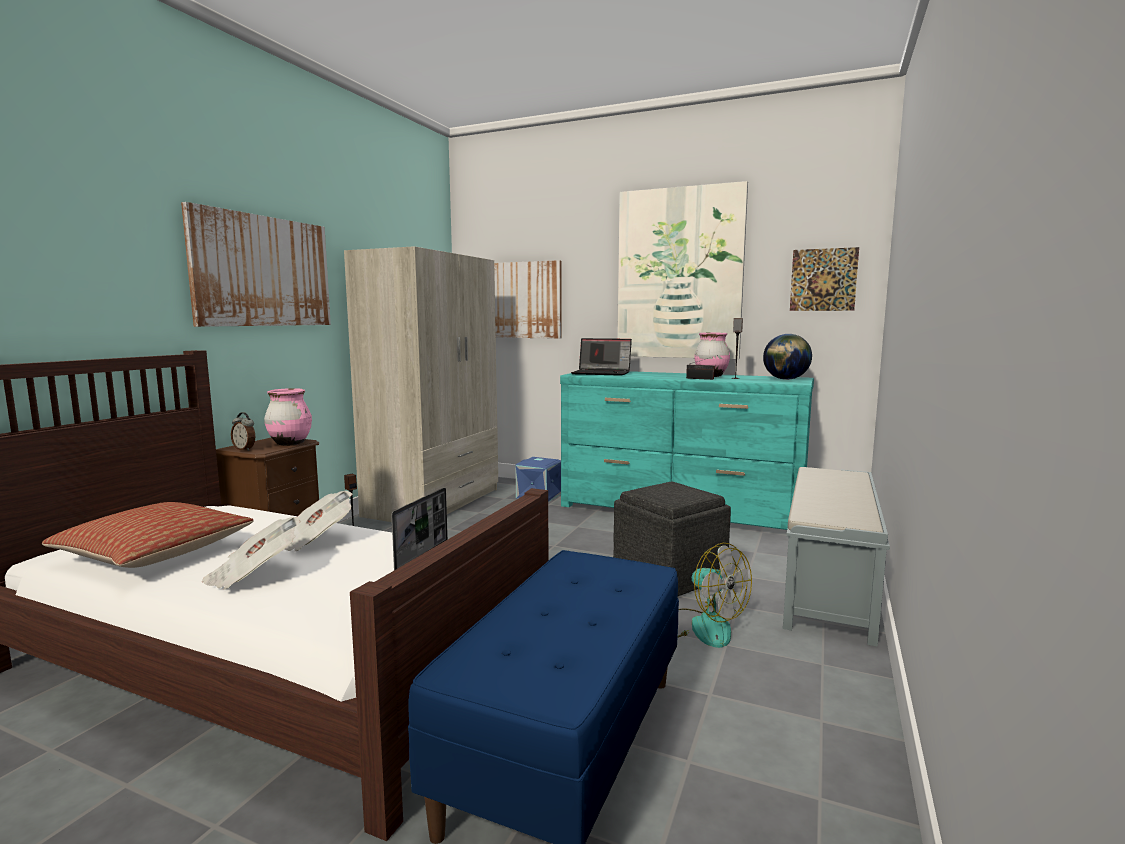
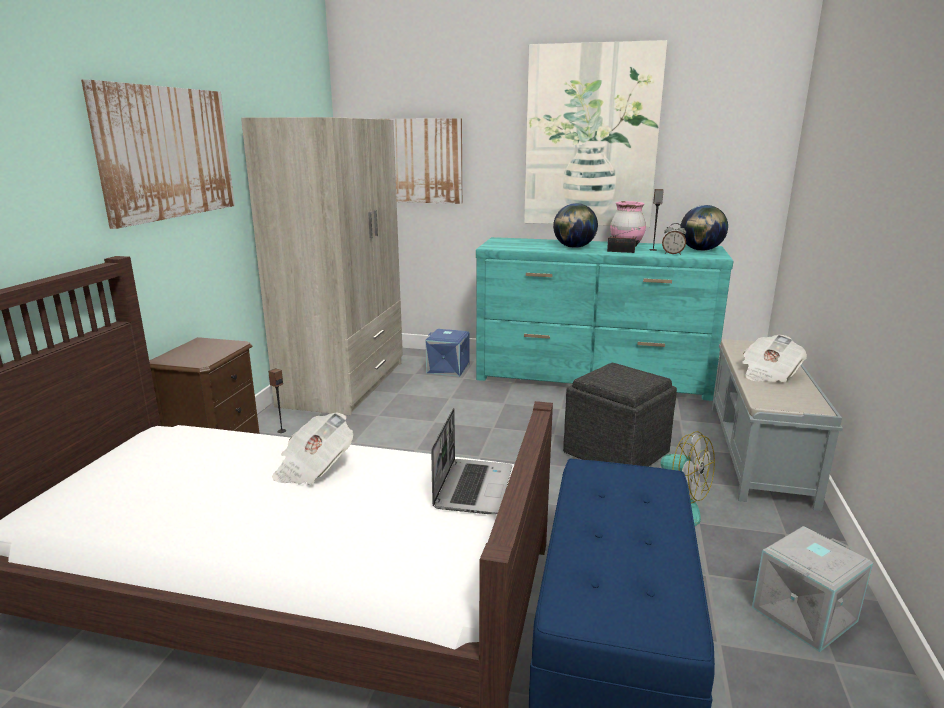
camera: 10 degrees left, 10 degrees up
pillow [42,502,254,568] -> none
newspaper [202,517,301,590] -> newspaper moved to [742,335,807,382]
alarm clock [231,412,255,451] -> alarm clock moved to [662,223,686,255]
pink vase [264,388,312,446] -> none
laptop [571,338,632,376] -> none
picture [790,247,859,311] -> none
none -> globe [553,203,598,248]
none -> grey storage box [752,526,873,652]

